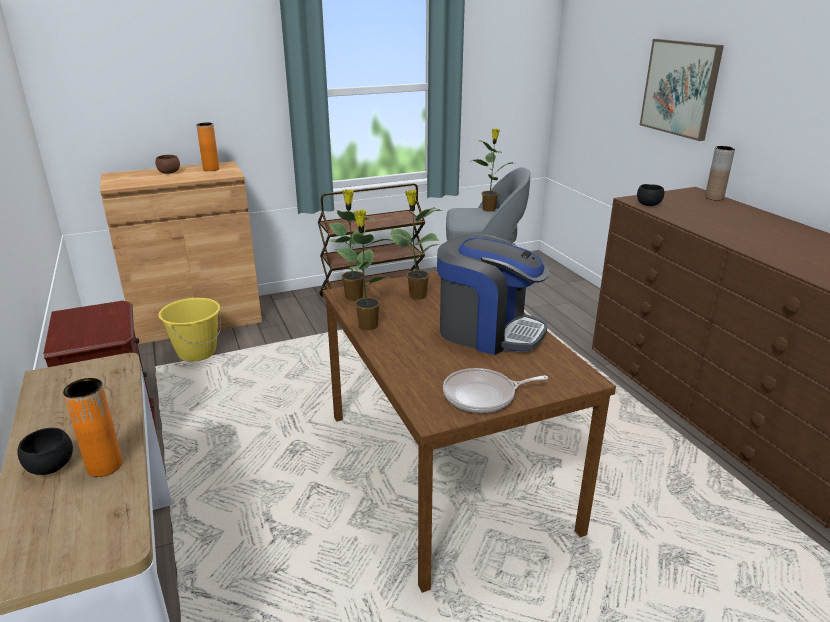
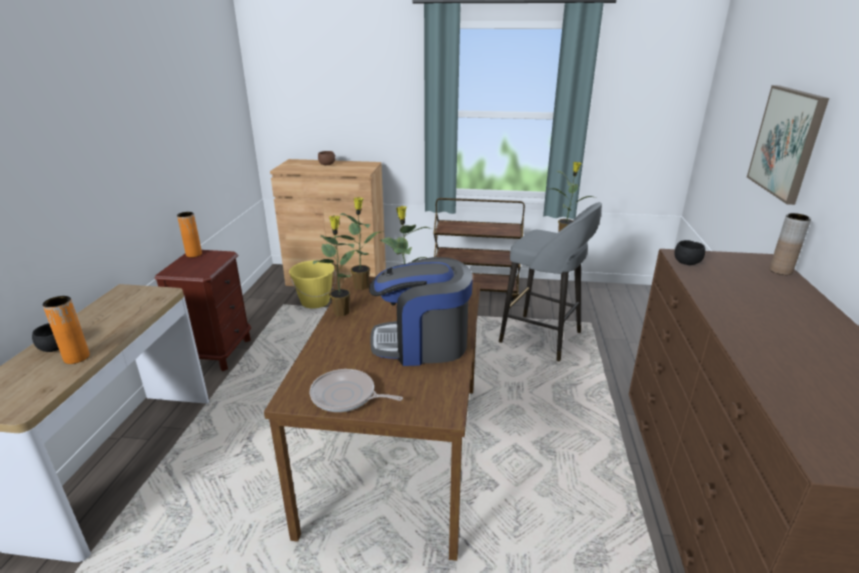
camera: 30 degrees right, 0 degrees up
orange vase [196,123,219,171] -> orange vase moved to [177,212,202,257]
coffee machine [437,234,550,355] -> coffee machine turned 120 degrees clockwise [369,257,473,366]

